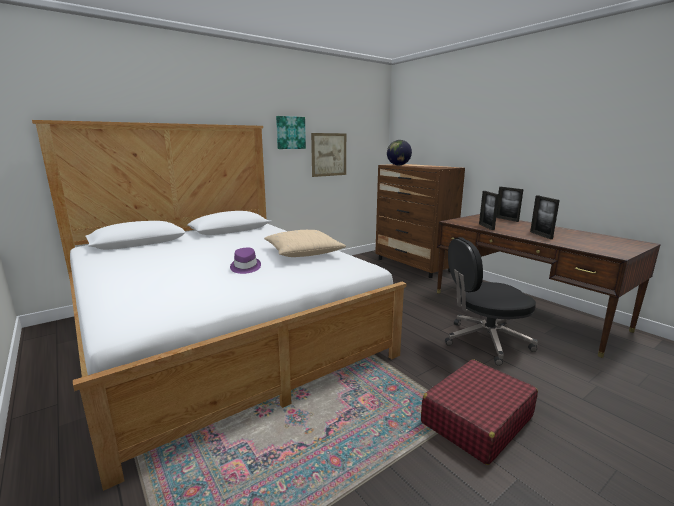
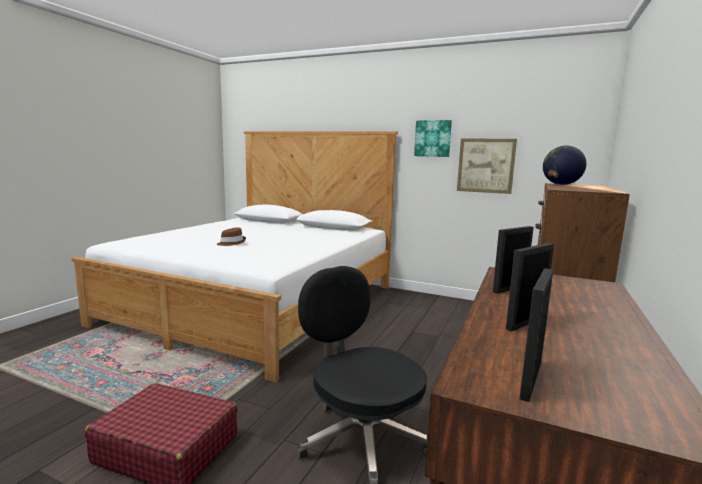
camera: 60 degrees right, 5 degrees down
purple hat [230,248,261,274] -> brown hat [217,228,246,246]
beige pillow [264,230,346,257] -> none
picture frame [496,187,524,222] -> picture frame moved to [519,268,553,402]

